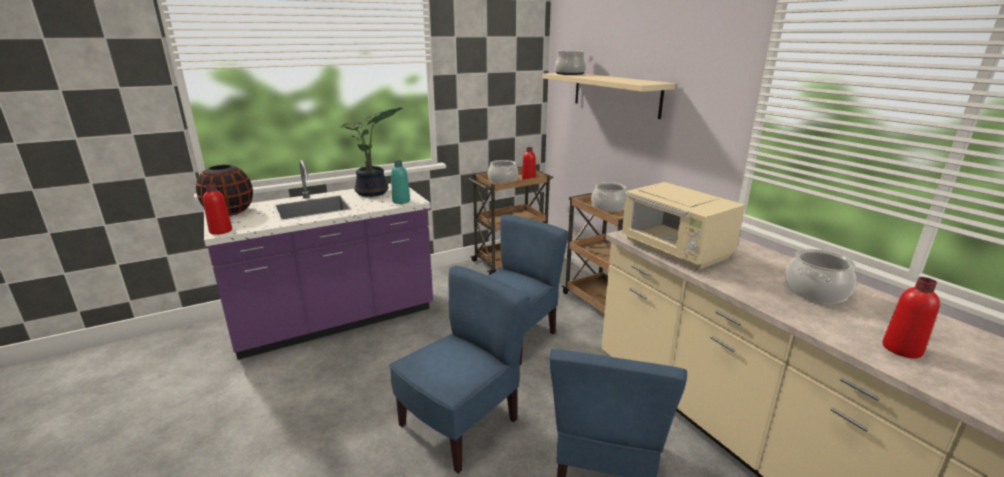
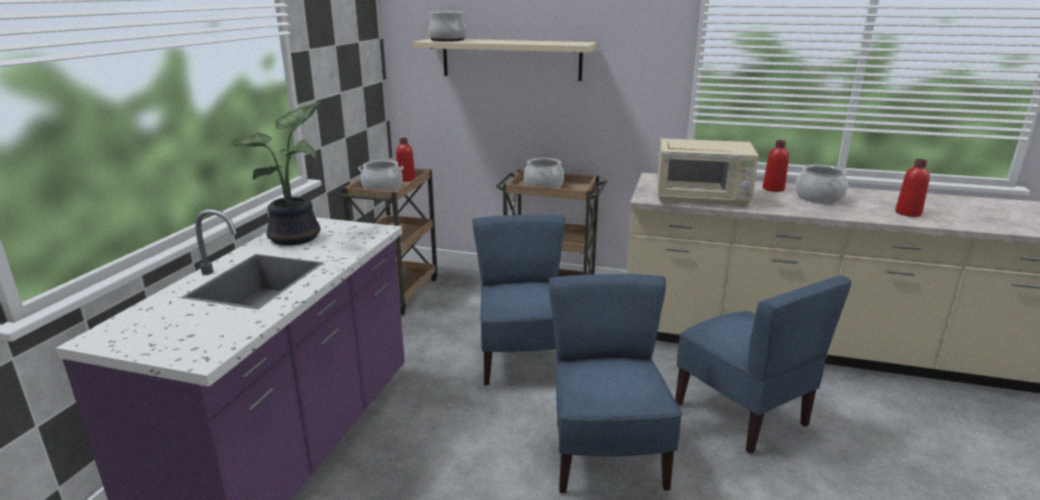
camera: 45 degrees left, 0 degrees up
black vase [196,165,253,216] -> none
red bottle [203,184,232,235] -> red bottle moved to [763,140,789,192]
turquoise bottle [391,160,410,204] -> none

